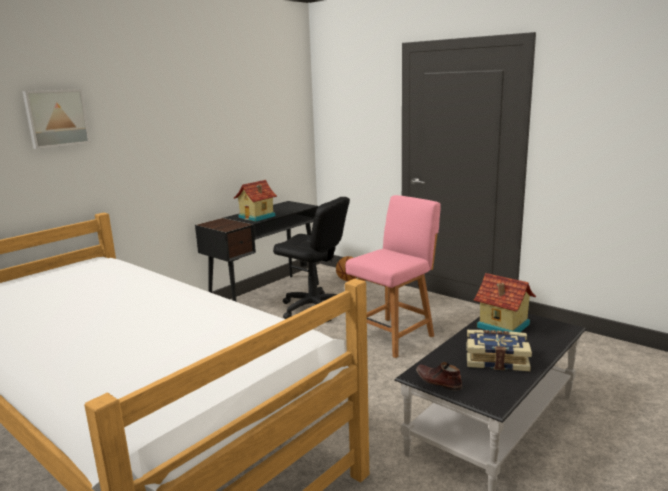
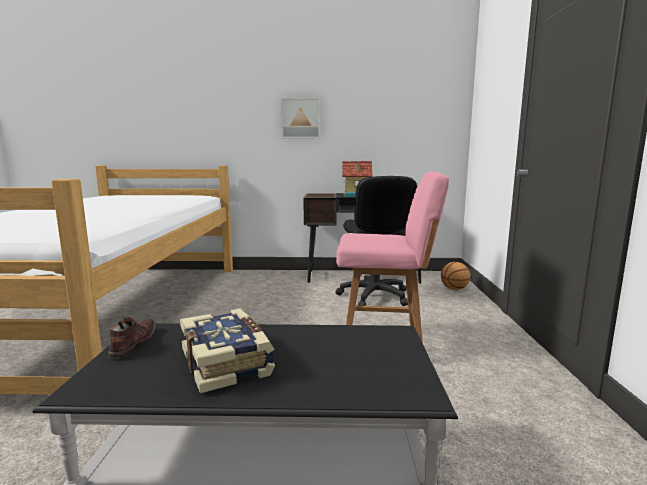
camera: 50 degrees right, 5 degrees down
picture [22,89,91,149] -> picture moved to [281,98,320,138]
toy house [474,273,536,332] -> none

